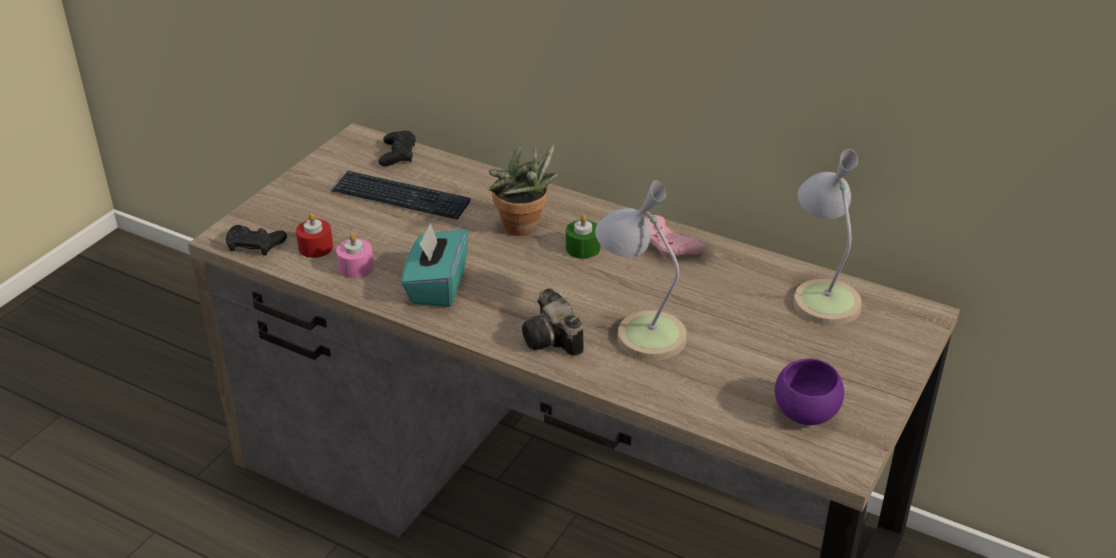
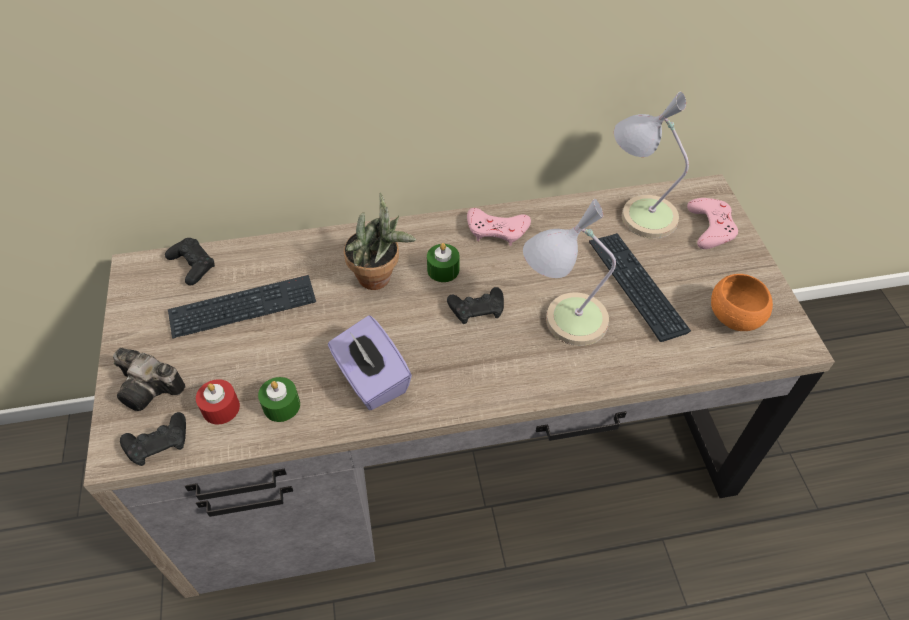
camera: 40 degrees left, 15 degrees up
pink candle [336,233,374,278] -> green candle [258,377,300,422]
turquoise tissue box [401,223,469,307] -> purple tissue box [328,315,412,410]
camera [522,288,584,356] -> camera moved to [113,348,185,411]
purple bowl [775,359,844,425] -> orange bowl [711,274,773,331]
none -> black game controller [447,287,504,324]
none -> keyboard [589,233,691,342]
none -> pink game controller [687,198,738,249]

